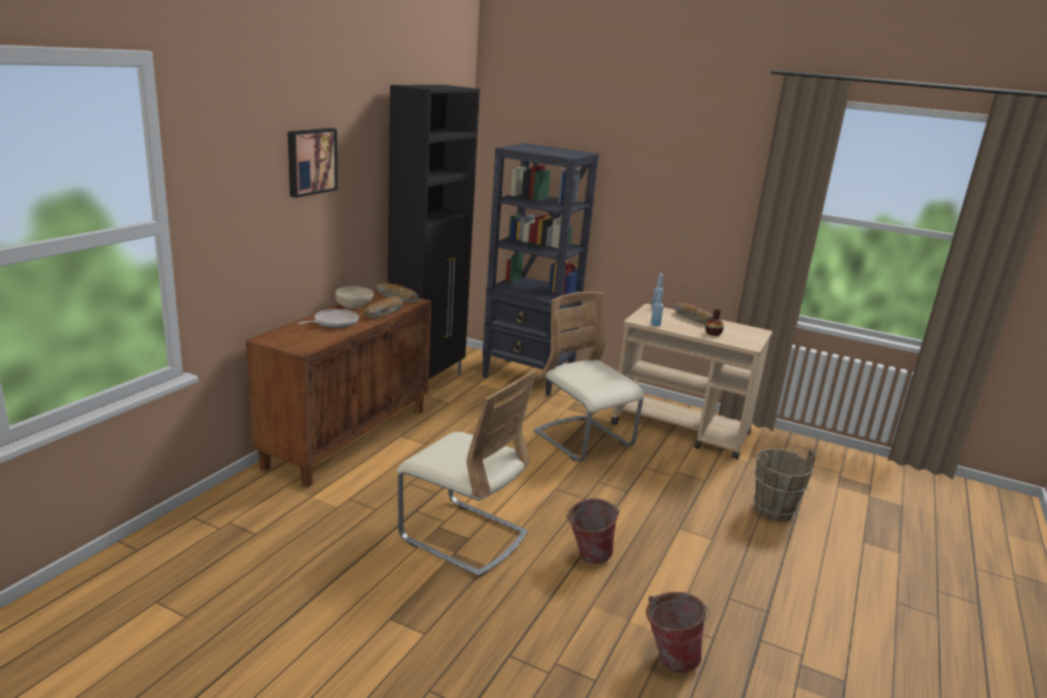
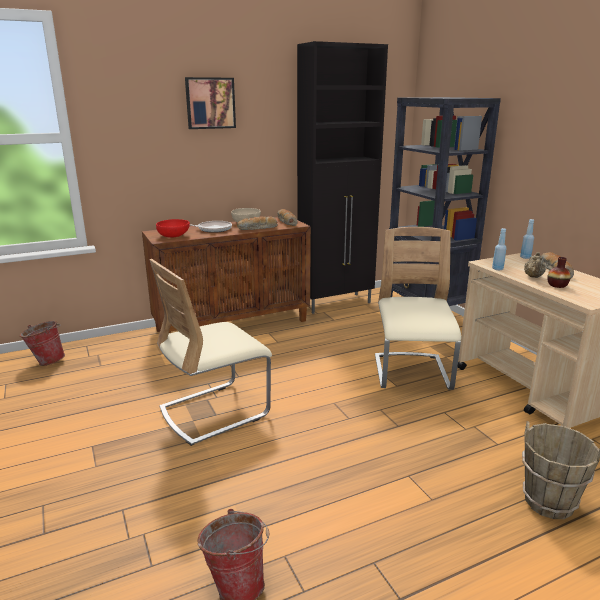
camera: 40 degrees right, 0 degrees up
beige chair [397,370,536,577] -> beige chair turned 75 degrees clockwise [149,259,272,446]
bucket [566,498,619,564] -> bucket moved to [20,321,65,366]
none -> red bowl [156,219,190,237]
none -> beige teapot [524,252,546,278]

